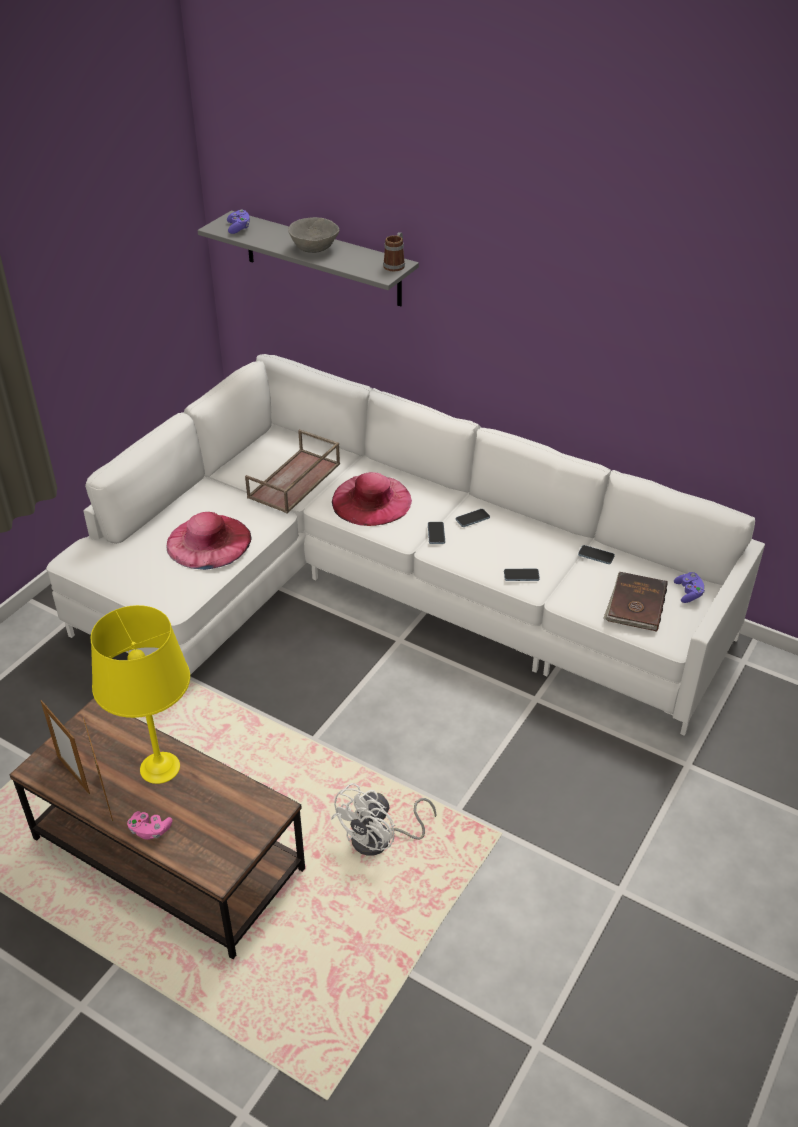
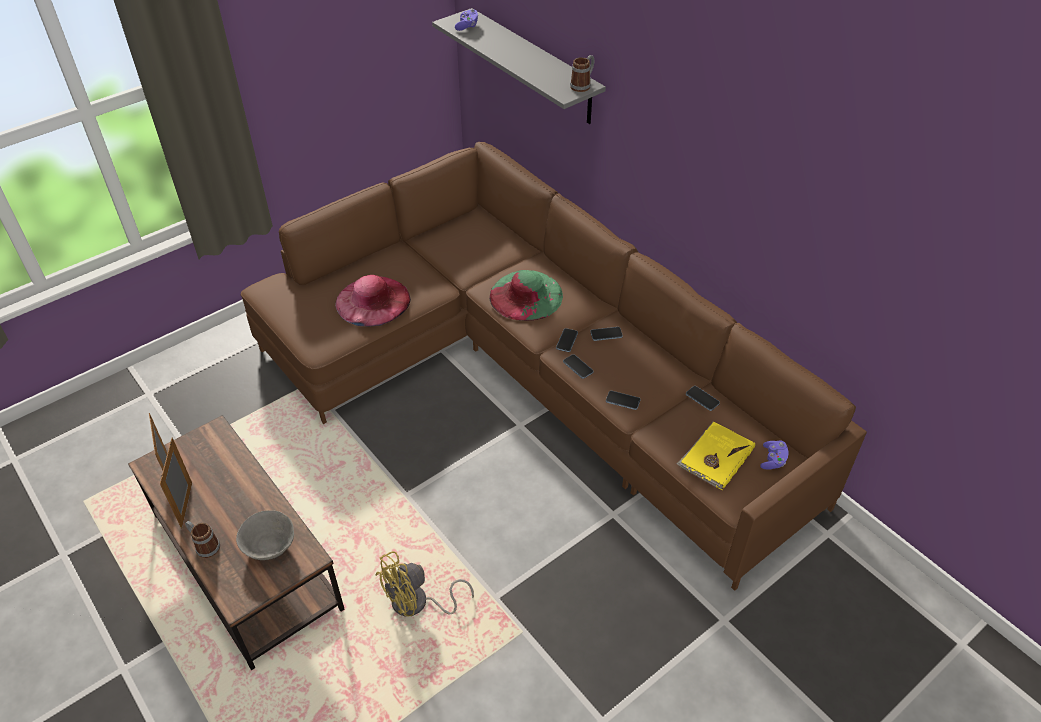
camera: 20 degrees right, 5 degrees up
white sofa [46,354,765,736] -> brown sofa [241,142,867,591]
yellow table lamp [91,605,190,784] -> none
pink game controller [127,811,172,840] -> mug [185,521,220,558]
brown tray [245,429,340,513] -> none
grey bowl [288,217,339,253] -> grey bowl moved to [236,510,294,560]
white fan [331,783,437,856] -> yellow fan [375,551,474,617]
pink hat [332,472,412,526] -> green hat [489,270,563,321]
brown book [603,572,668,632] -> yellow book [677,422,755,490]
none -> phone [563,354,594,379]

